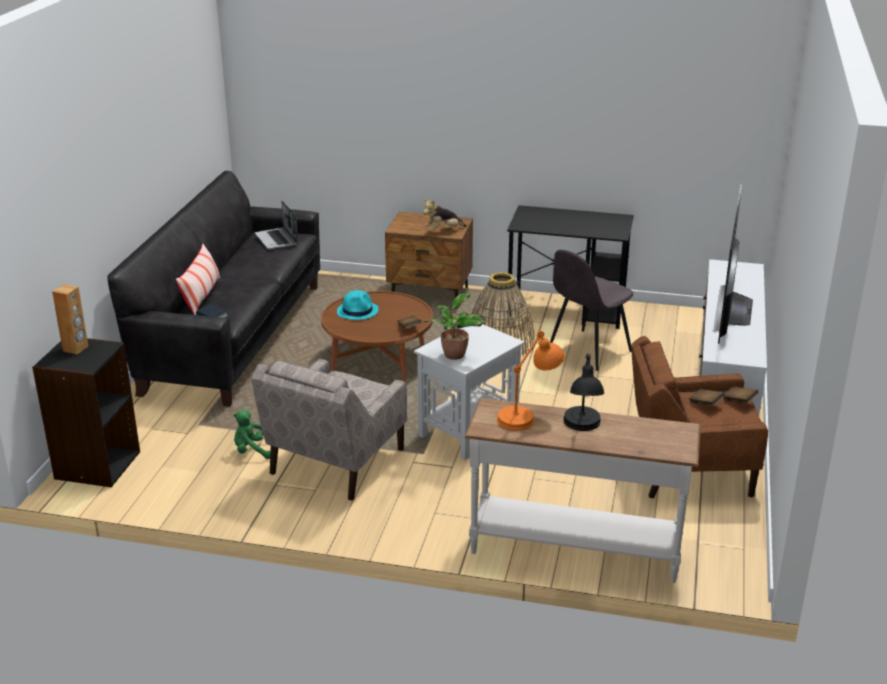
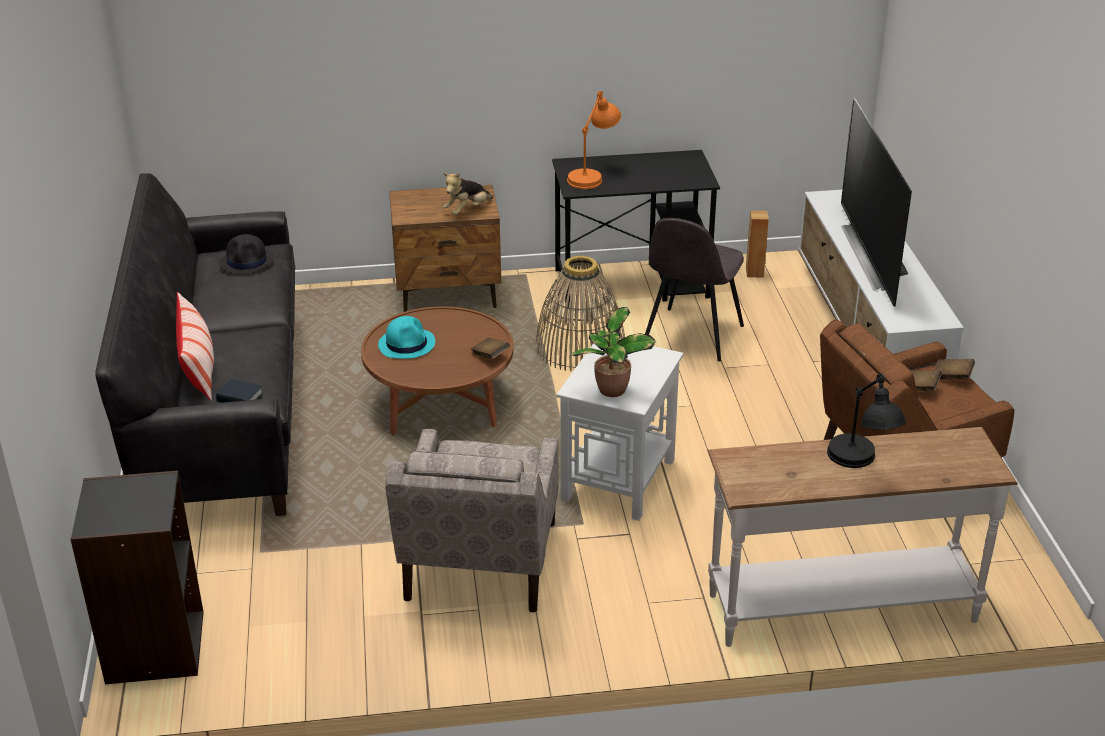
camera: 20 degrees left, 5 degrees up
brown speaker [52,284,88,355] -> brown speaker moved to [746,211,769,277]
green plush toy [233,410,270,459] -> none
laptop [255,201,298,249] -> black hat [219,234,275,274]
orange table lamp [497,331,565,431] -> orange table lamp moved to [567,91,621,189]

